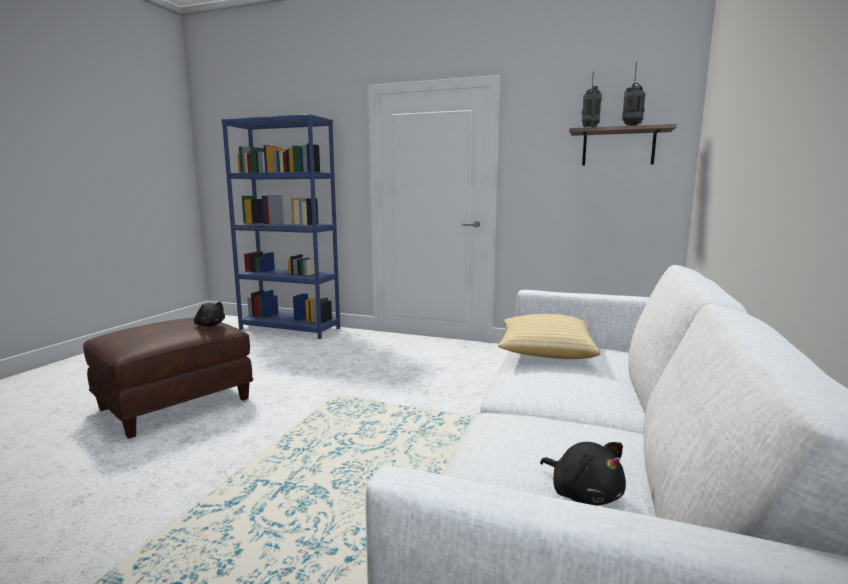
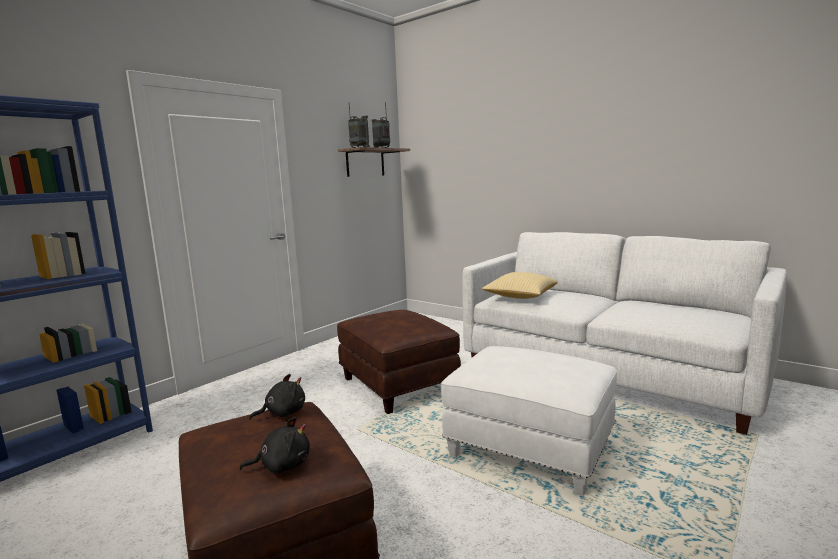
camera: 70 degrees left, 0 degrees up
black plush toy [540,442,626,506] -> black plush toy moved to [239,417,310,474]
none -> brown ottoman [337,310,461,414]
none -> white ottoman [441,346,617,496]

